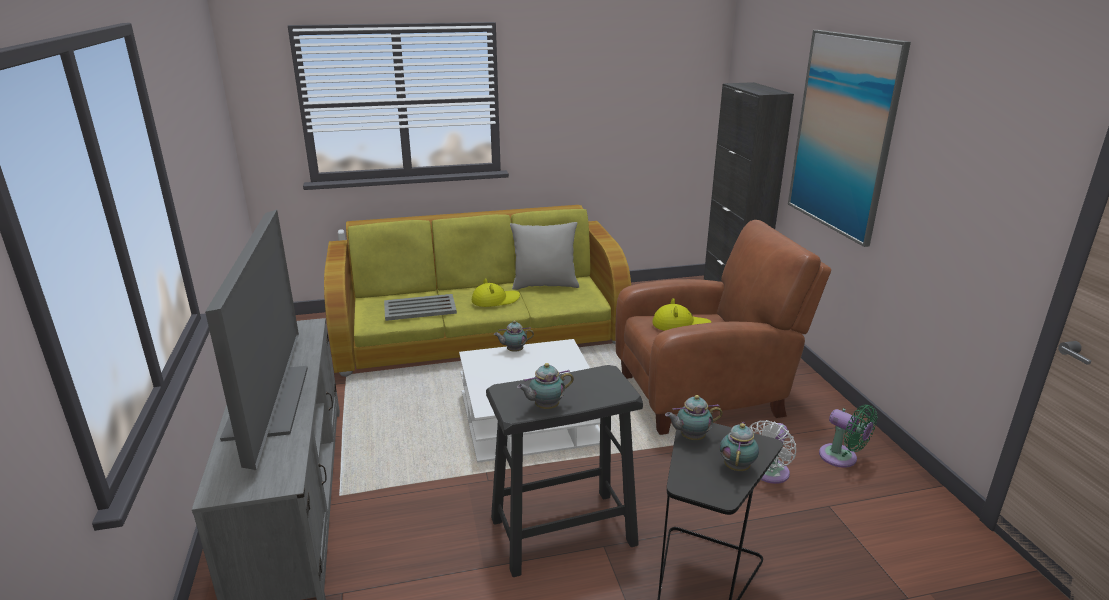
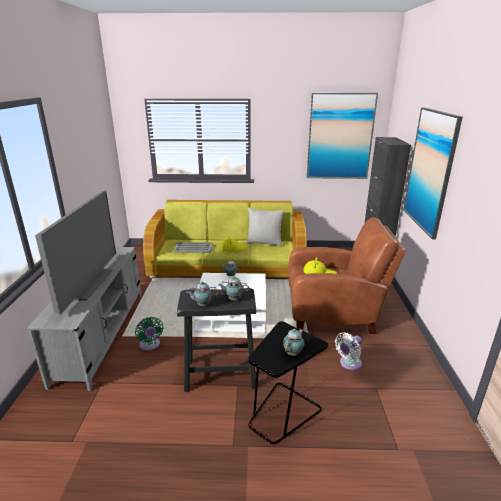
camera: 15 degrees right, 0 degrees up
teapot [665,395,723,440] -> teapot moved to [219,276,249,300]
green fan [819,405,877,468] -> green fan moved to [135,317,163,351]
none -> picture [307,93,378,179]

